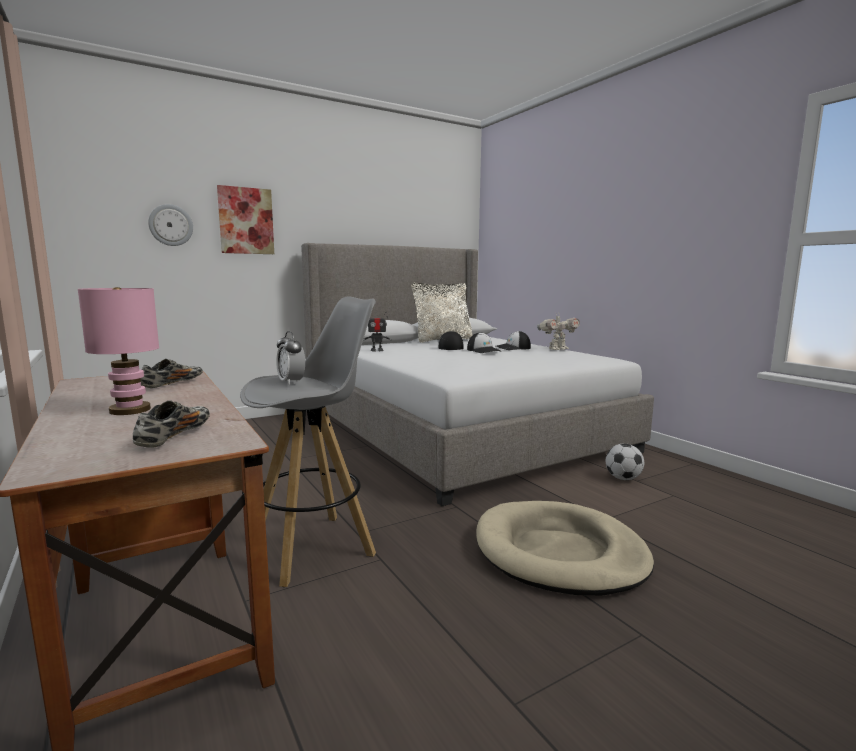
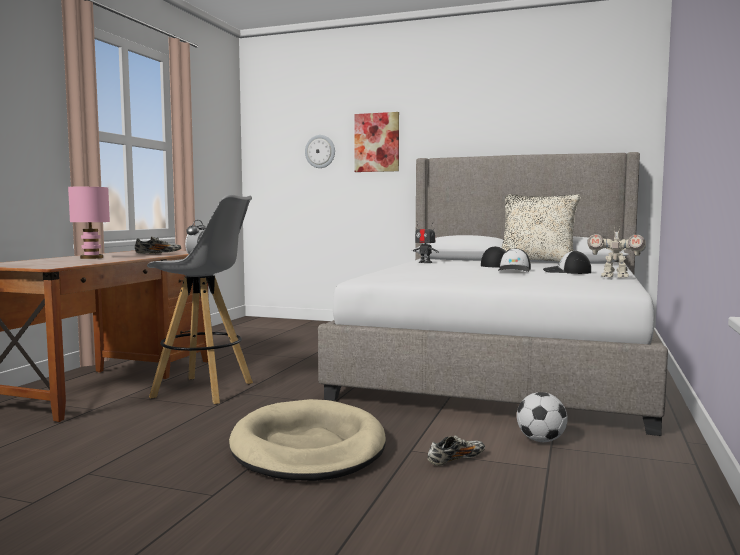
camera: 50 degrees right, 5 degrees down
shoe [133,401,210,448] -> shoe moved to [428,435,485,466]

